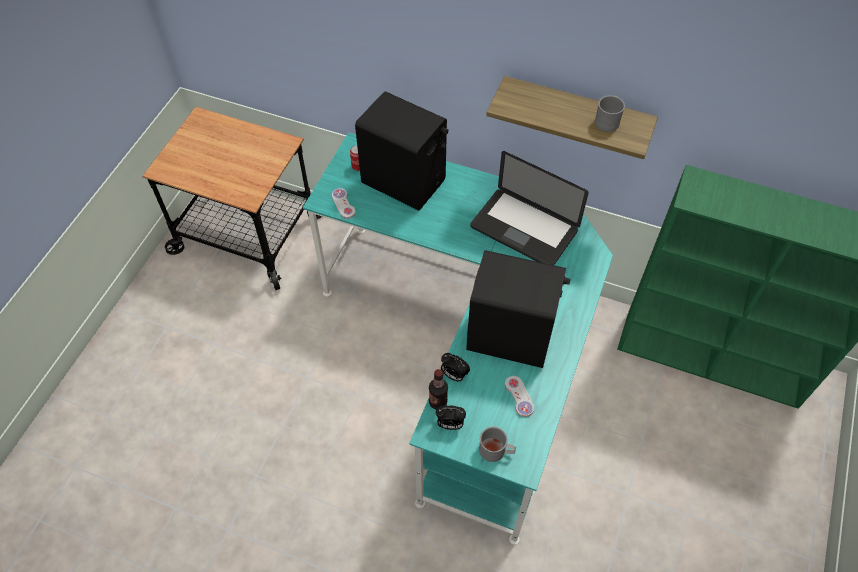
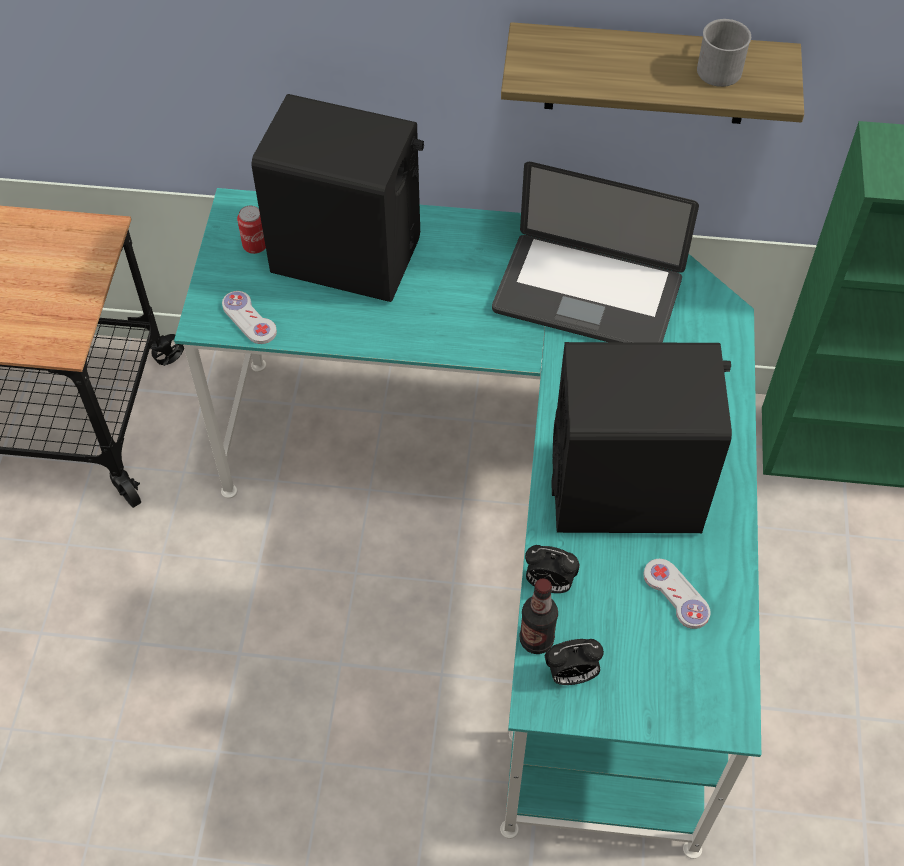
camera: 15 degrees left, 0 degrees up
grey mug [479,427,516,462] -> none

